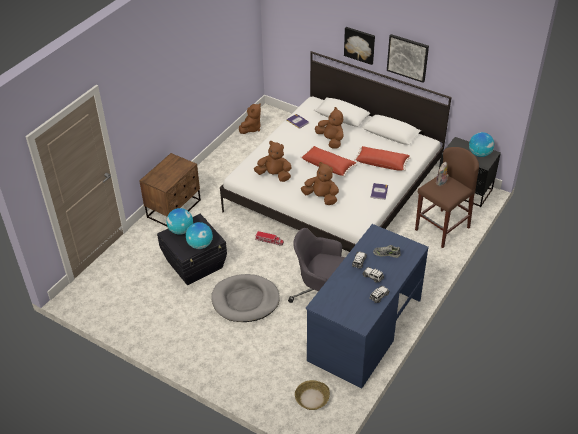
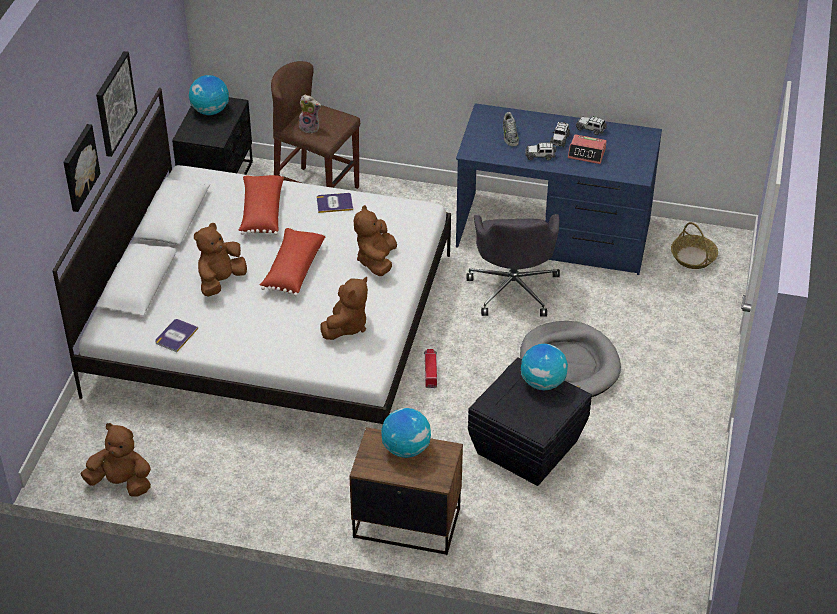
camera: 110 degrees left, 0 degrees up
globe [166,208,193,235] -> globe moved to [381,408,431,458]
brown plush toy [254,141,292,182] -> brown plush toy turned 150 degrees counterclockwise [320,277,368,340]
none -> alarm clock [568,134,607,164]

